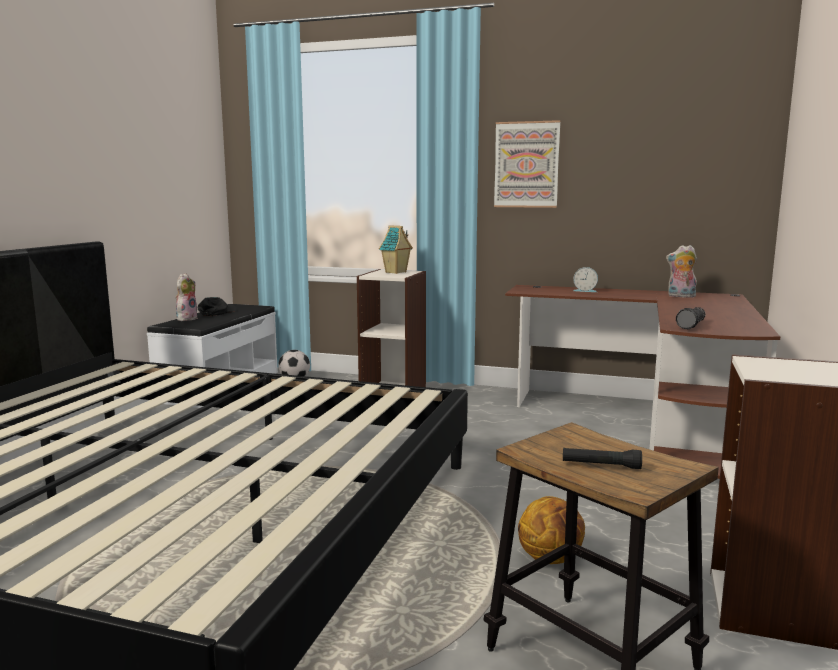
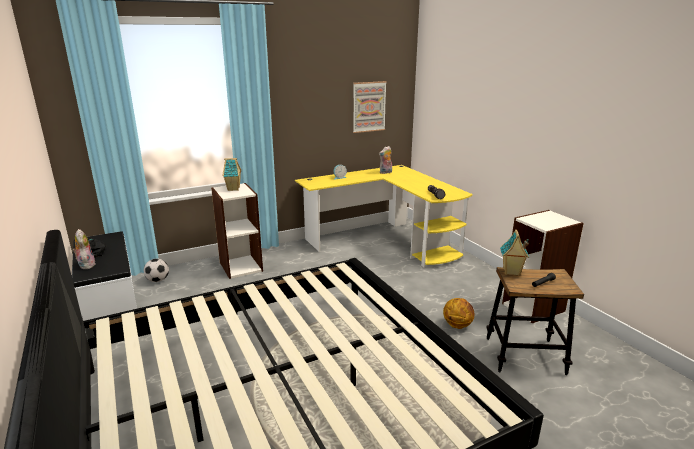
camera: 45 degrees left, 10 degrees up
picture [494,120,560,208] -> picture moved to [353,81,387,133]
brown desk [505,285,780,479] -> yellow desk [295,165,472,268]
none -> toy house [500,229,529,276]

